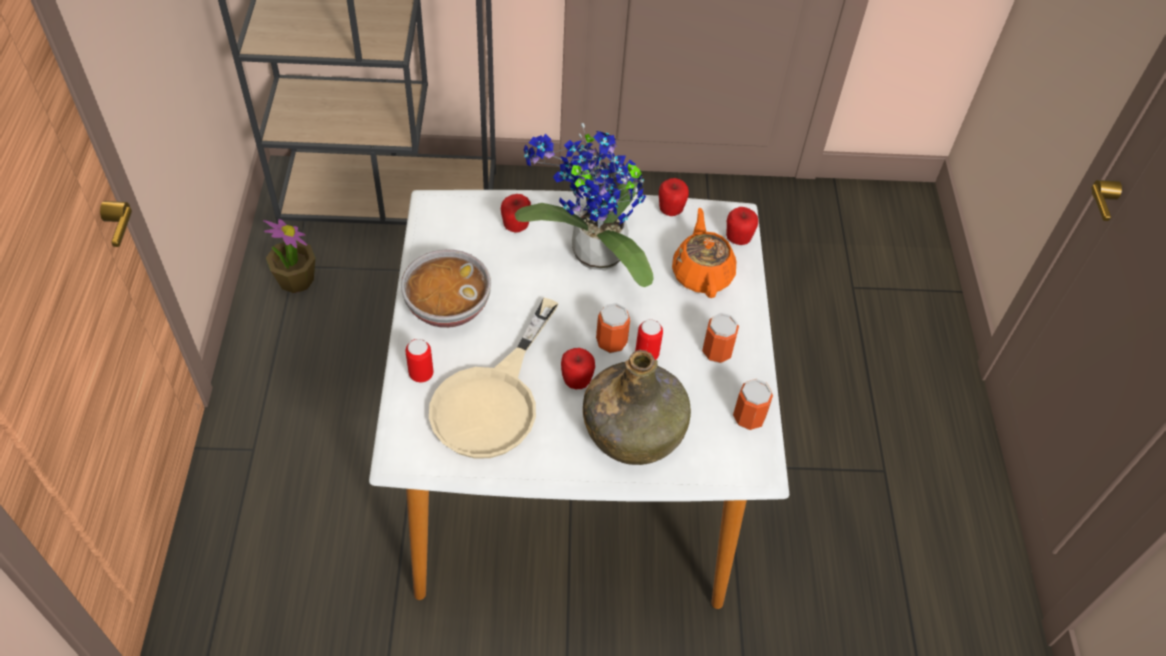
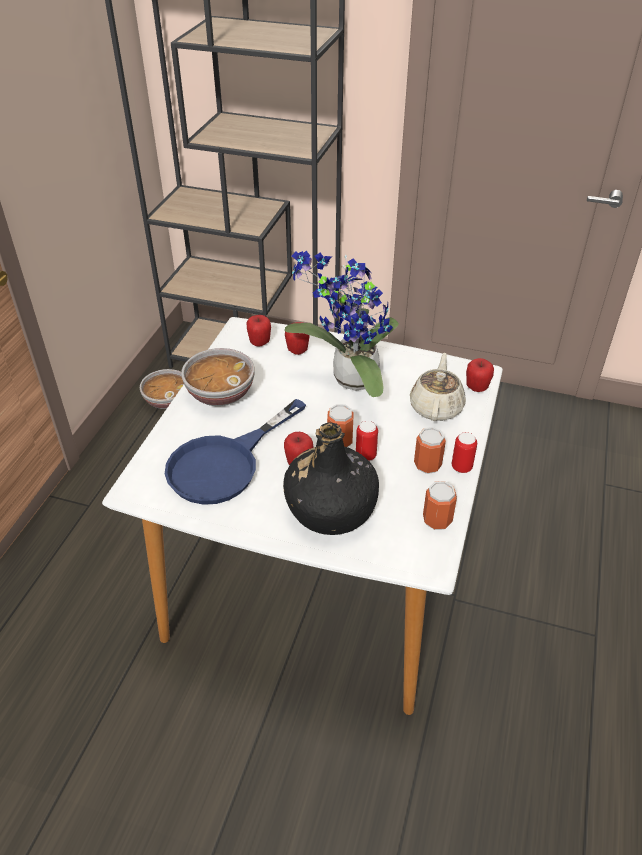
camera: 20 degrees right, 10 degrees down
potted plant [263,219,315,293] -> bowl [140,369,184,409]
can [405,339,433,382] -> can moved to [452,432,477,473]
beige frying pan [429,298,559,458] -> blue frying pan [165,399,306,505]
green bottle [583,350,691,465] -> black bottle [283,422,379,535]
apple [659,178,689,216] -> apple moved to [247,315,271,347]
orange teapot [672,208,736,298] -> beige teapot [410,353,466,421]

